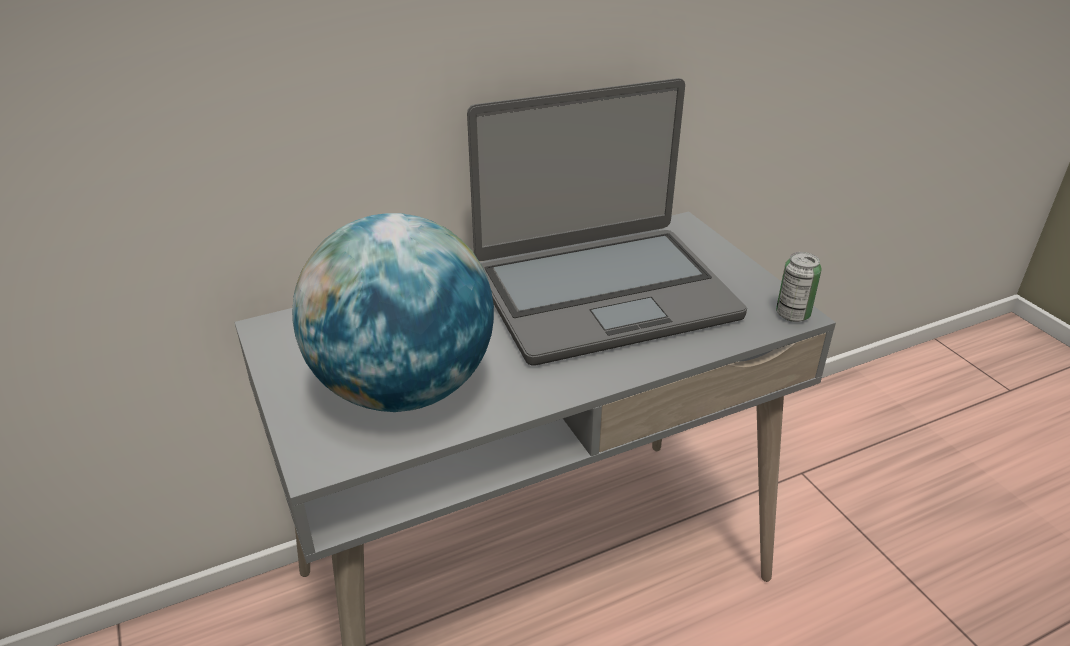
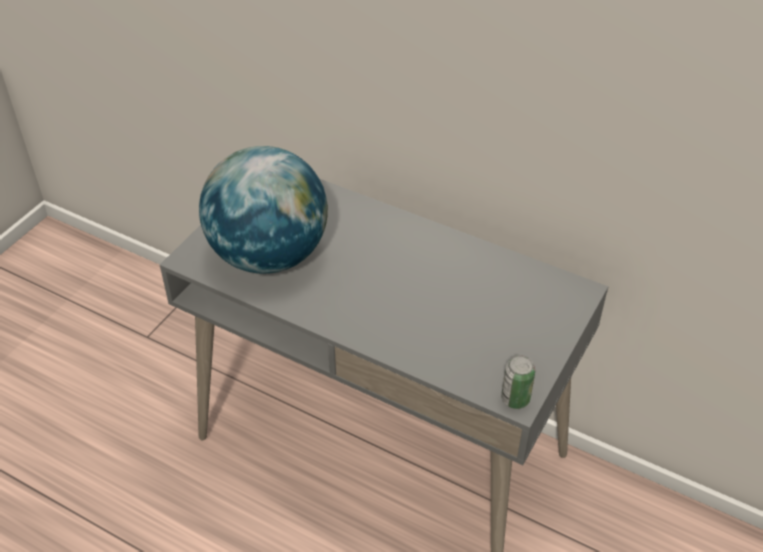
camera: 55 degrees right, 10 degrees up
laptop [467,78,747,365] -> none

